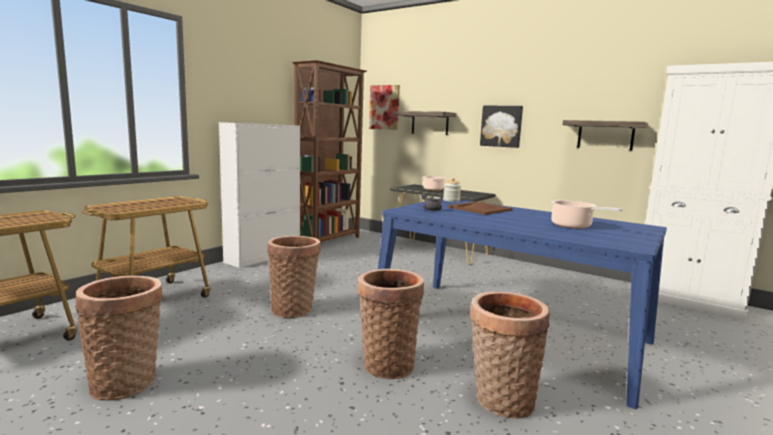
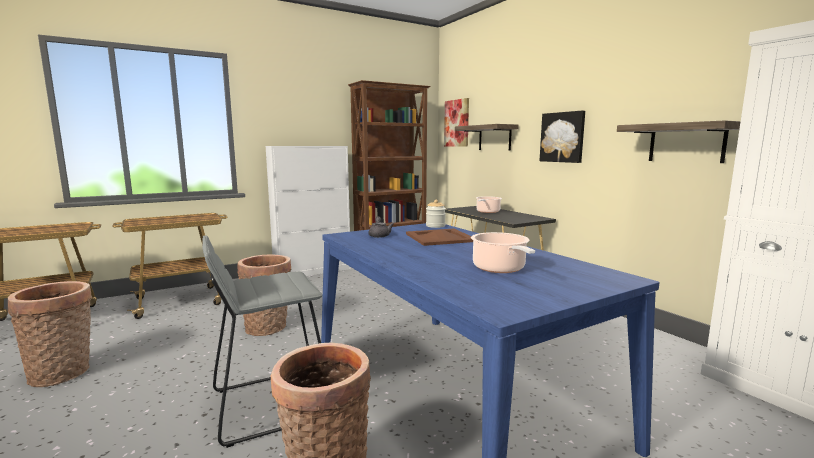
camera: 25 degrees right, 0 degrees up
basket [358,269,424,379] -> grey stool [202,235,323,448]

